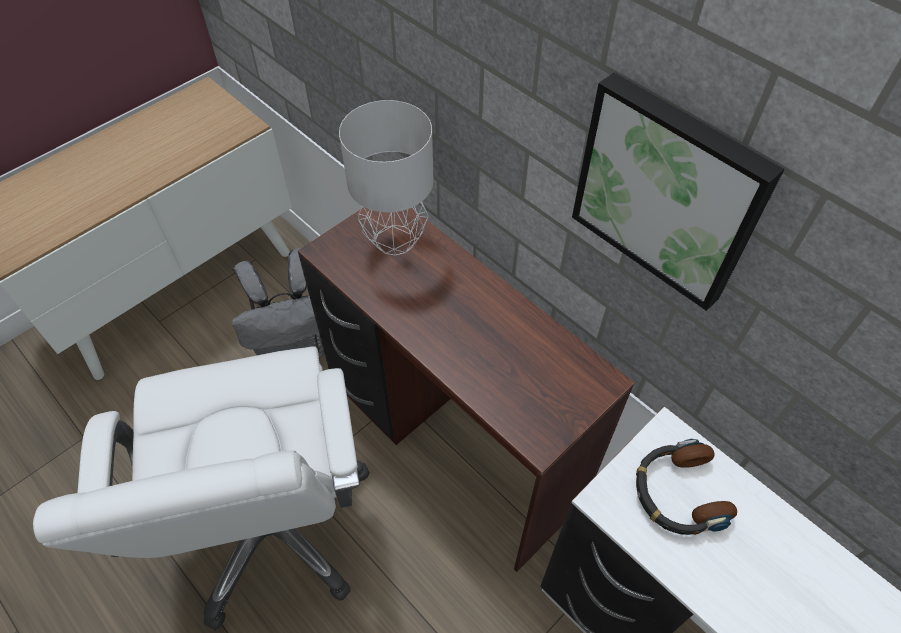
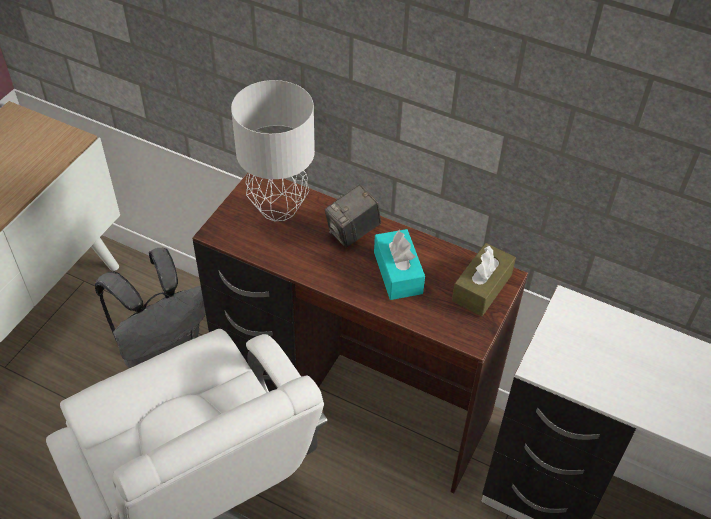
camera: 20 degrees left, 5 degrees down
picture [572,73,784,311] -> none
headphones [636,439,737,535] -> none
none -> camera [325,184,381,248]
none -> turquoise tissue box [374,229,425,300]
none -> brown tissue box [452,243,516,316]

